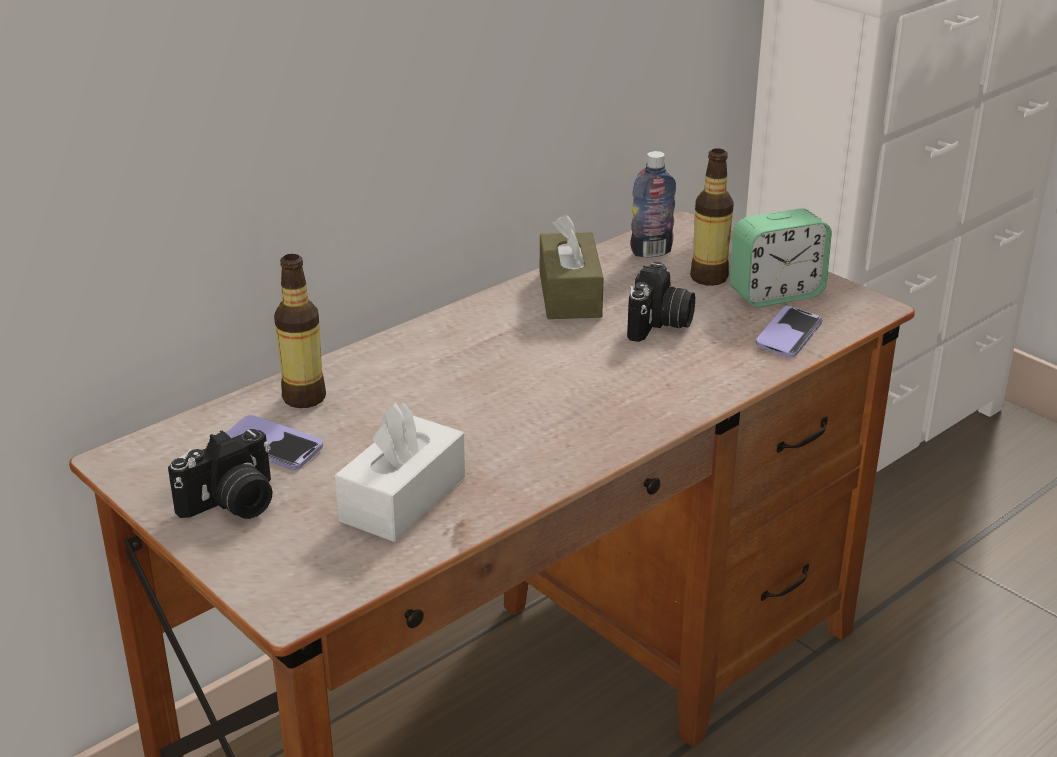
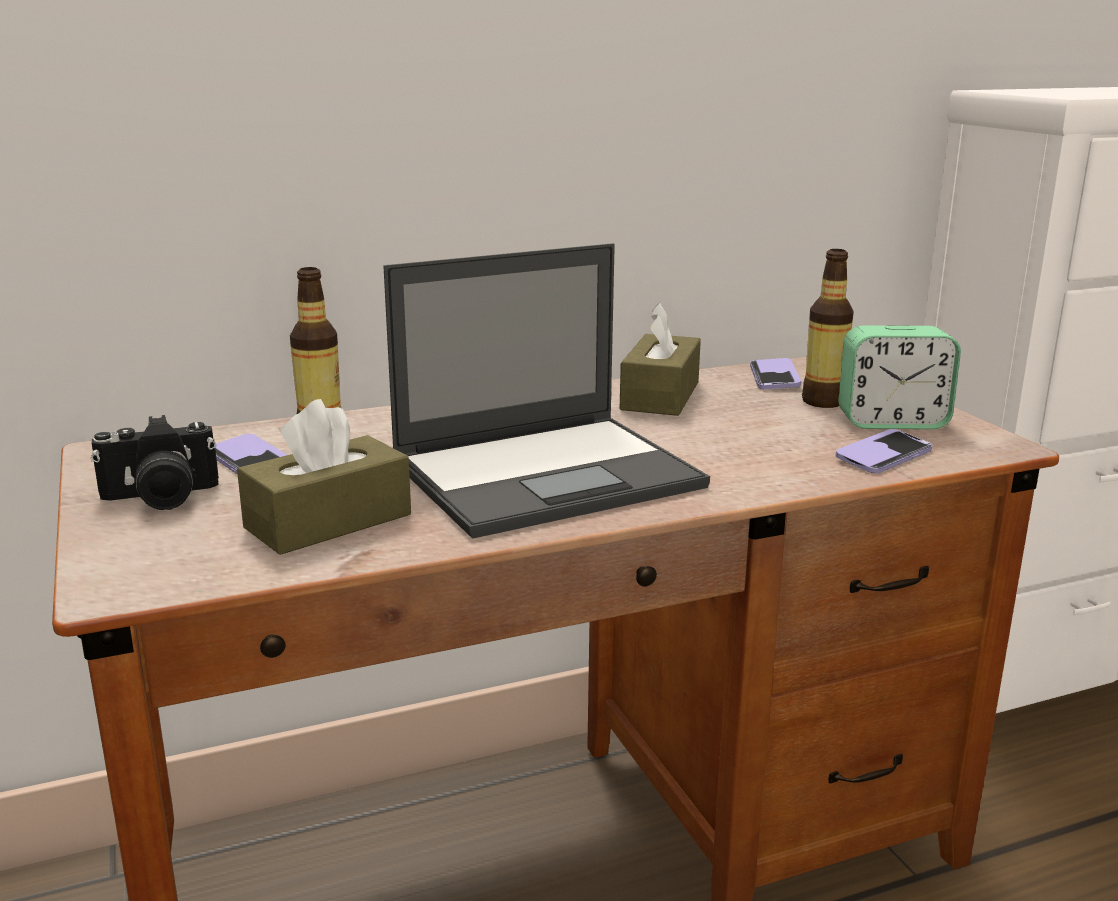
camera: 20 degrees right, 10 degrees down
white tissue box [335,403,465,542] -> brown tissue box [237,399,411,555]
camera [627,262,695,342] -> none
bottle [630,151,676,257] -> phone [750,358,801,389]
none -> laptop [383,243,710,539]

